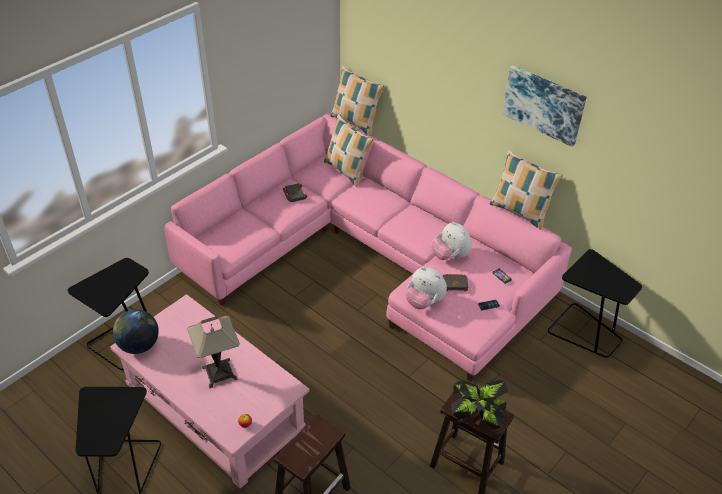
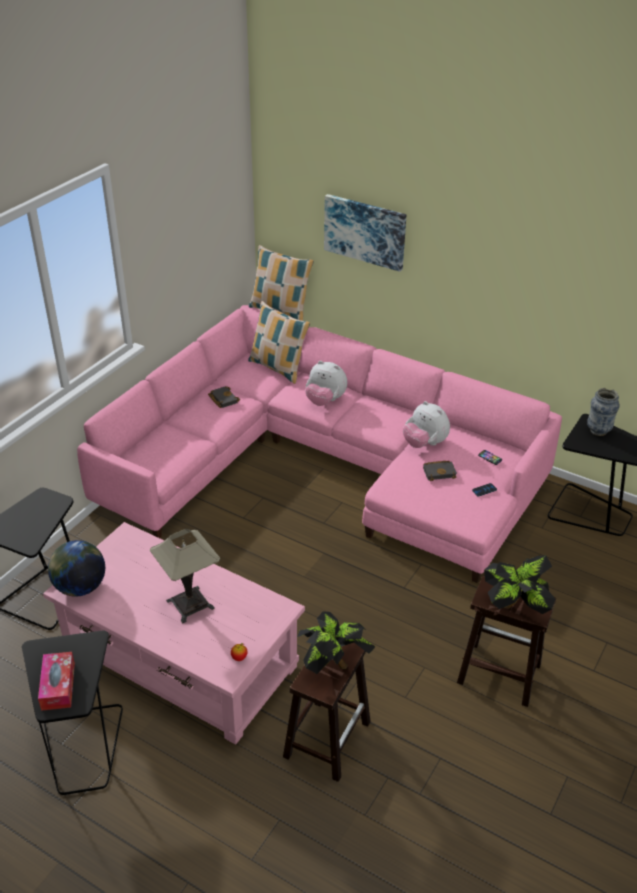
camera: 10 degrees left, 5 degrees down
plush toy [405,267,447,309] -> plush toy moved to [305,361,347,406]
pillow [490,150,563,230] -> none
picture [502,65,586,147] -> picture moved to [324,194,406,272]
none -> tissue box [38,652,75,711]
none -> potted plant [297,611,376,674]
none -> vase [587,388,620,436]

